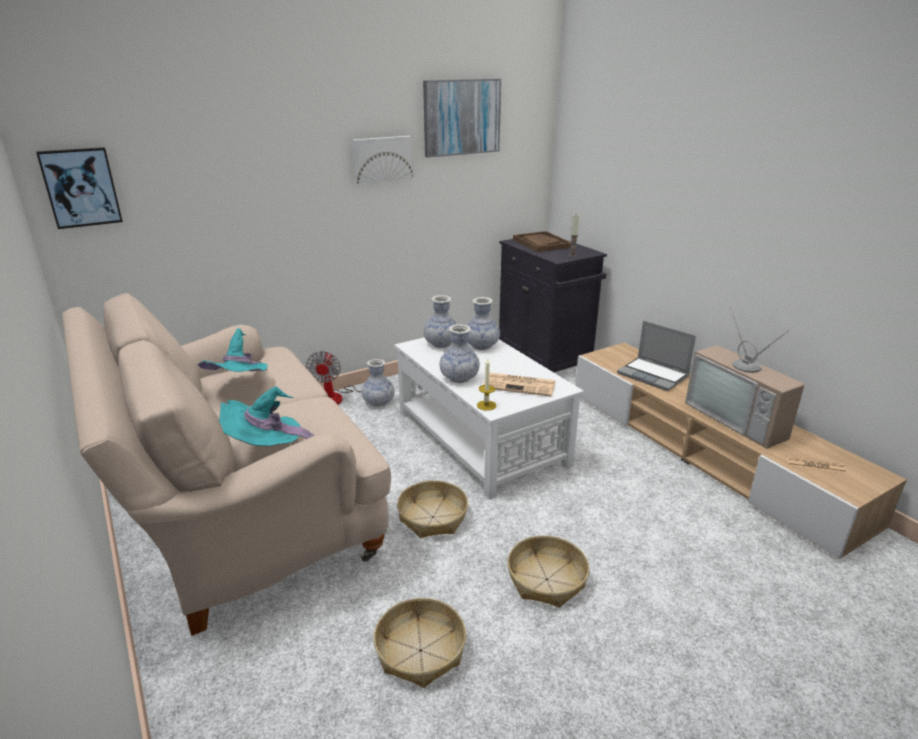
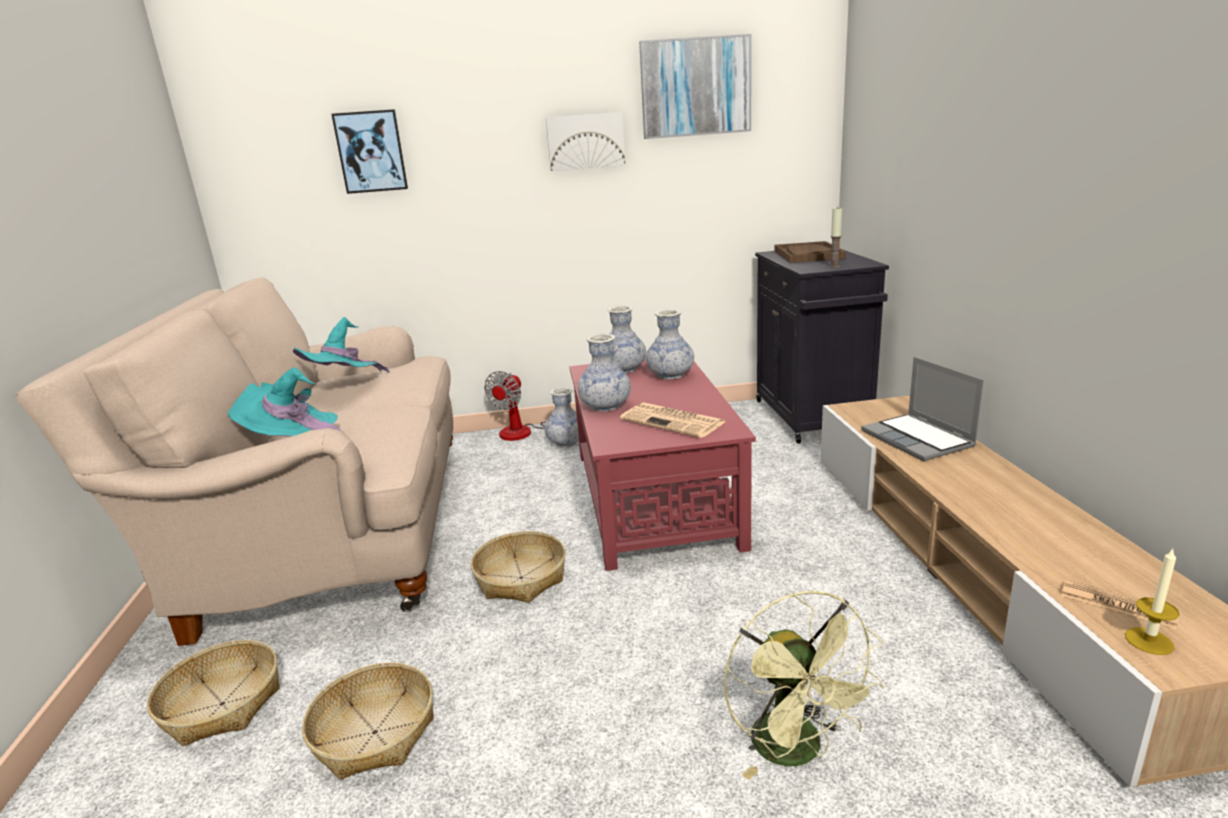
camera: 25 degrees right, 5 degrees down
picture [36,147,123,229] -> picture moved to [331,109,408,194]
white coffee table [395,337,584,500] -> red coffee table [570,358,756,571]
candle [477,359,496,411] -> candle moved to [1125,548,1179,655]
basket [508,535,589,608] -> basket moved to [147,640,280,746]
television [685,307,805,449] -> none
none -> green fan [724,591,885,780]

